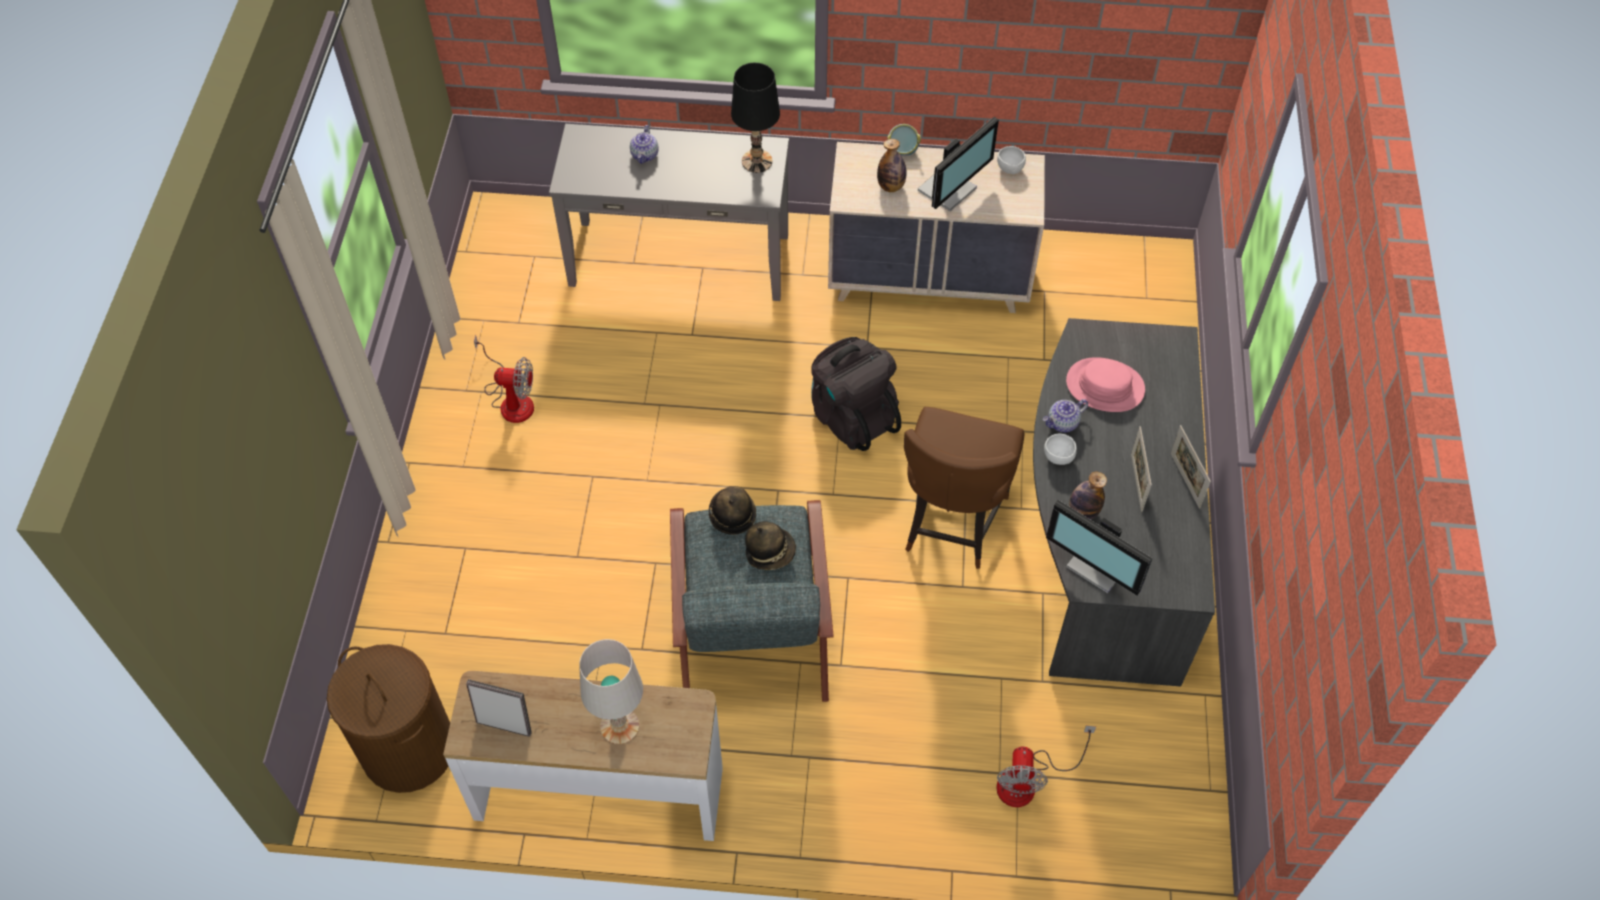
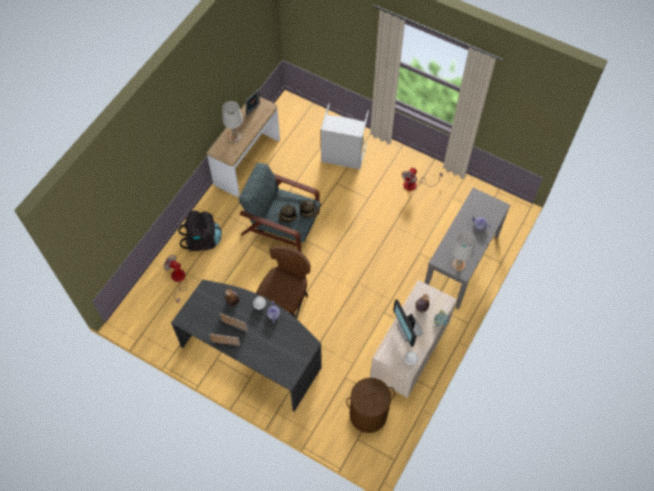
camera: 115 degrees right, 5 degrees up
brown laundry basket [327,644,450,793] -> brown laundry basket moved to [346,378,395,433]
black table lamp [731,63,780,173] -> white table lamp [452,232,475,271]
black backpack [811,337,901,451] -> black backpack moved to [178,210,222,251]
brown chair [904,407,1024,569] -> brown chair turned 75 degrees clockwise [256,246,311,319]
monitor [1046,500,1153,596] -> none
pink hat [1066,357,1145,412] -> none
none -> grey laundry basket [321,103,369,170]

